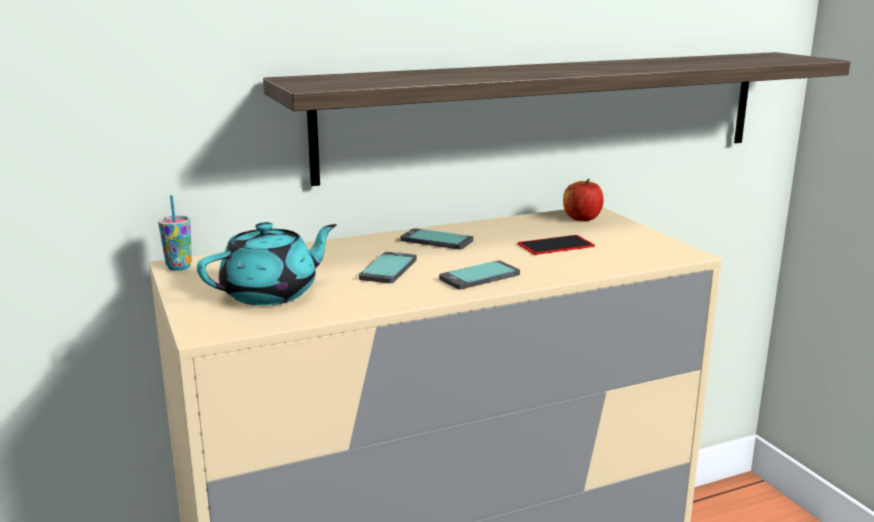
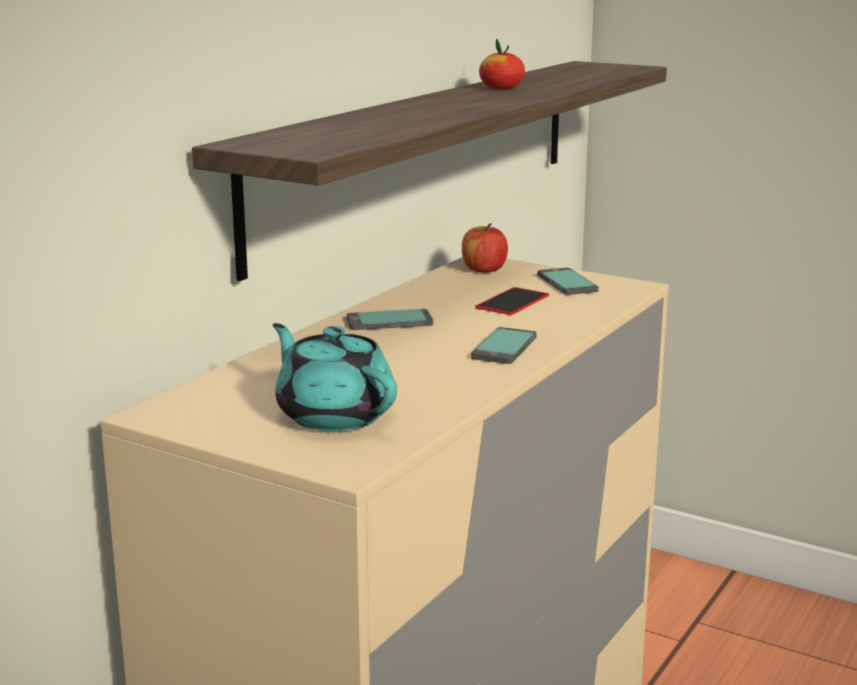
camera: 35 degrees left, 0 degrees up
cup [158,195,192,271] -> none
turquoise teapot [197,222,336,306] -> turquoise teapot turned 60 degrees counterclockwise [272,323,397,431]
phone [359,252,417,283] -> phone moved to [538,268,599,295]
none -> apple [479,39,525,89]

